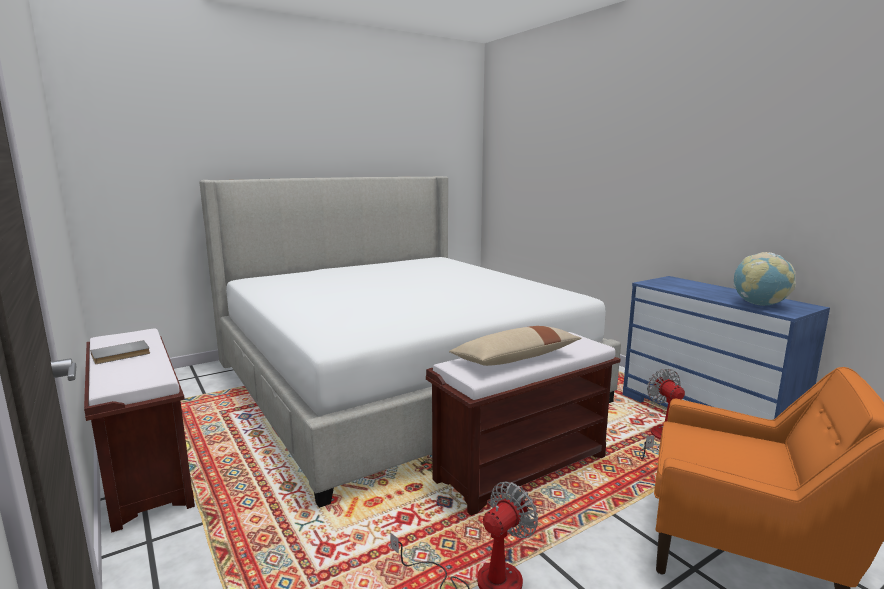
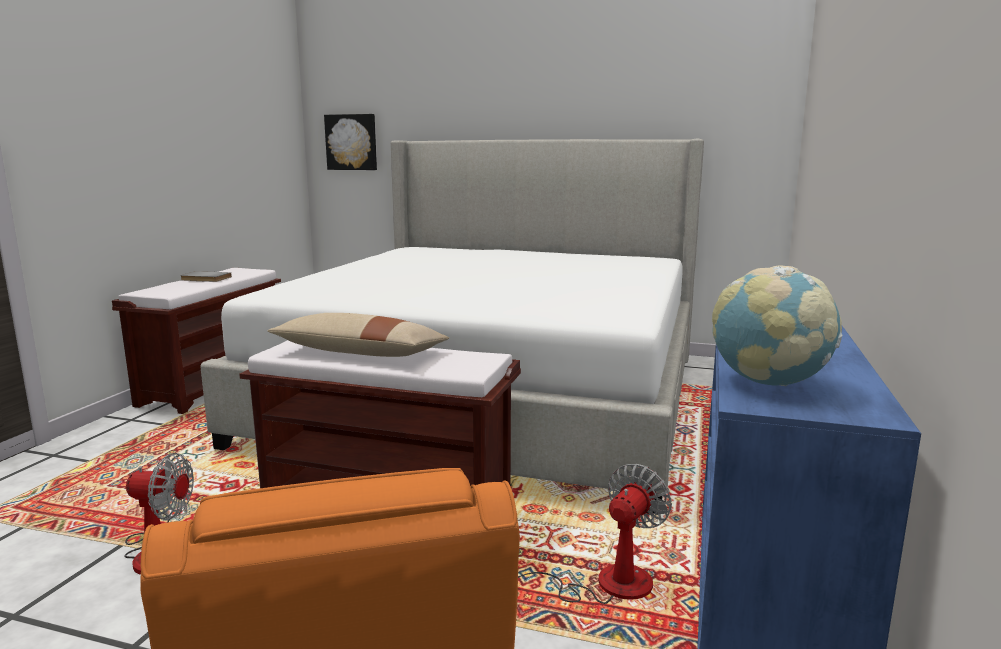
camera: 50 degrees right, 0 degrees up
none -> picture [324,114,377,170]

